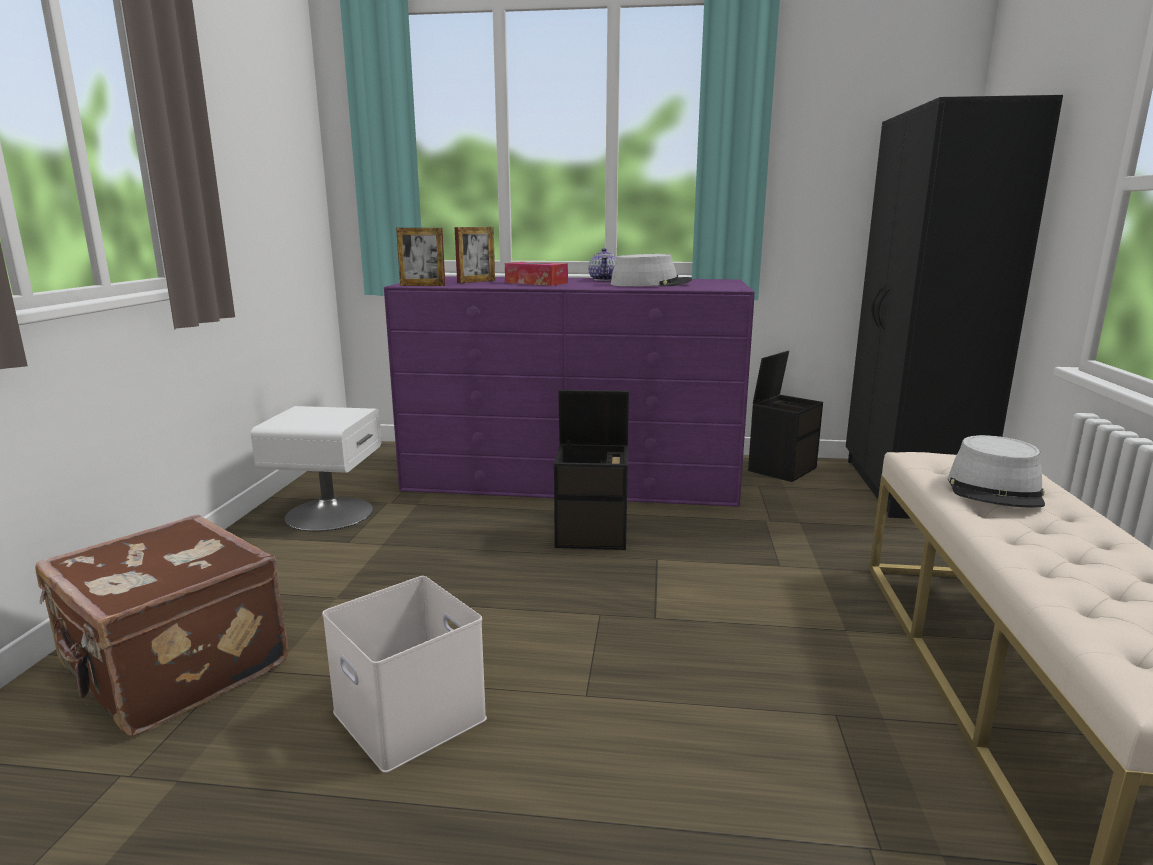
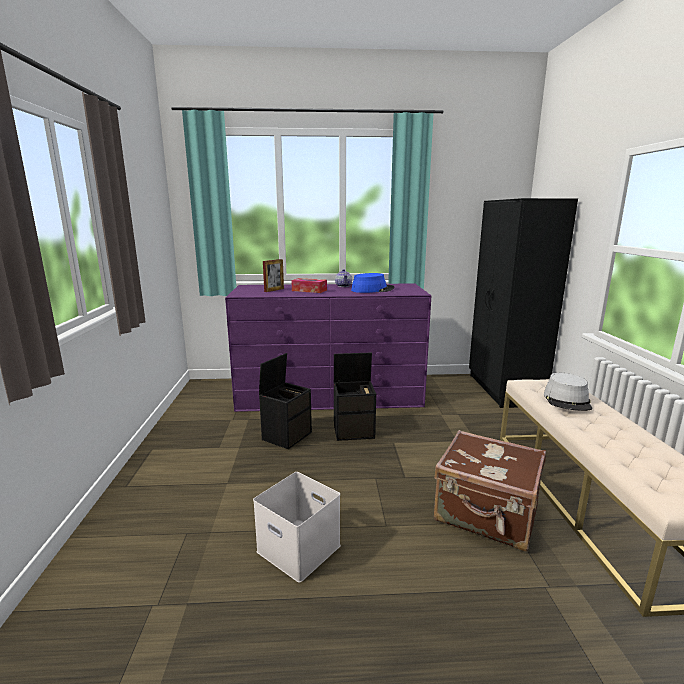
camera: 10 degrees left, 0 degrees up
brown suitcase [36,514,288,736] -> brown suitcase moved to [434,430,546,551]
white nightstand [251,406,382,531] -> none
picture frame [396,228,445,286] -> none
grey hat [610,254,692,286] -> blue hat [351,273,395,293]
black storage box [748,351,823,482] -> black storage box moved to [259,353,312,449]

